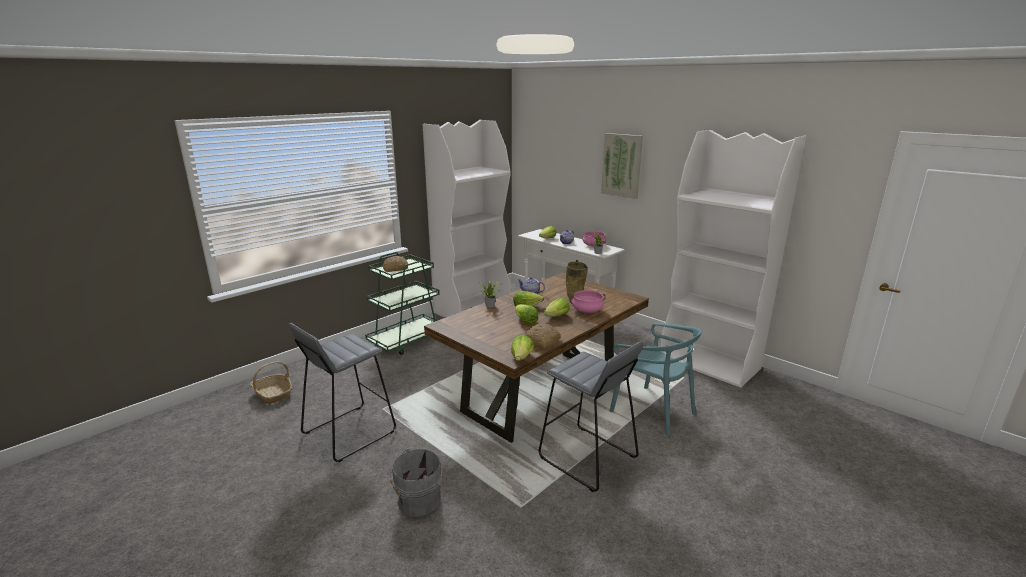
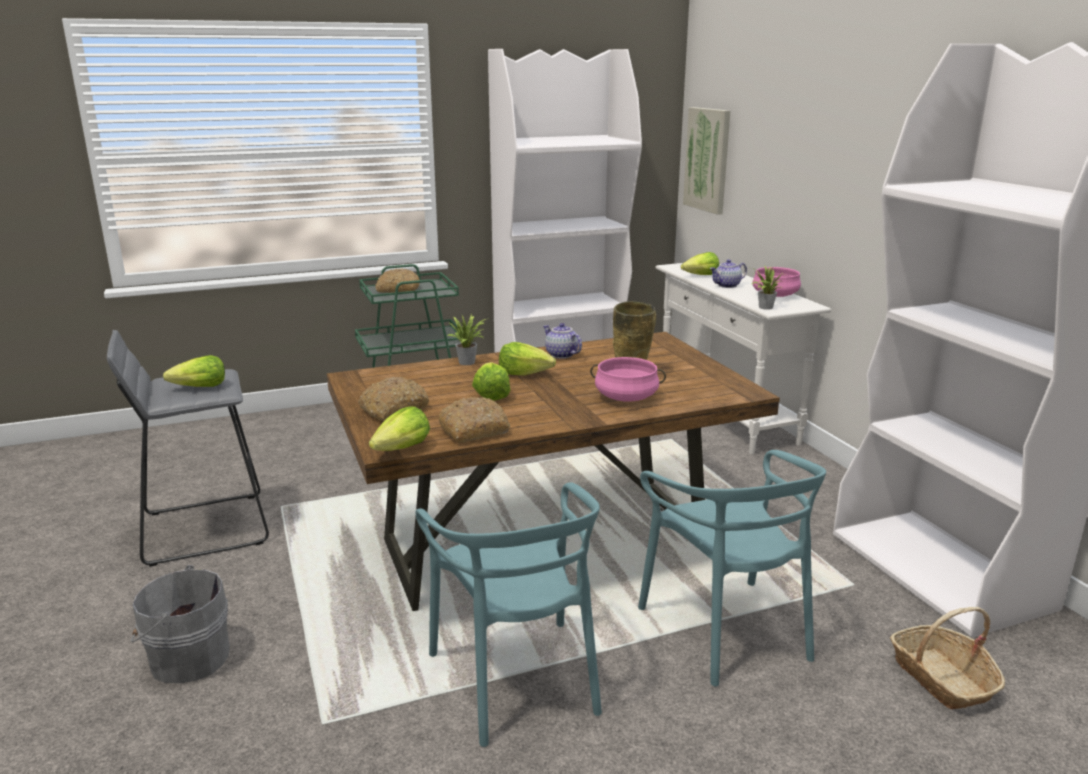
camera: 25 degrees right, 0 degrees up
basket [250,362,292,404] -> basket moved to [890,607,1005,709]
grey stool [539,341,644,492] -> turquoise chair [416,482,602,747]
lettuce [543,298,570,317] -> lettuce moved to [163,355,225,387]
picture [601,133,643,199] -> picture moved to [683,107,730,215]
none -> bread [358,377,429,421]

